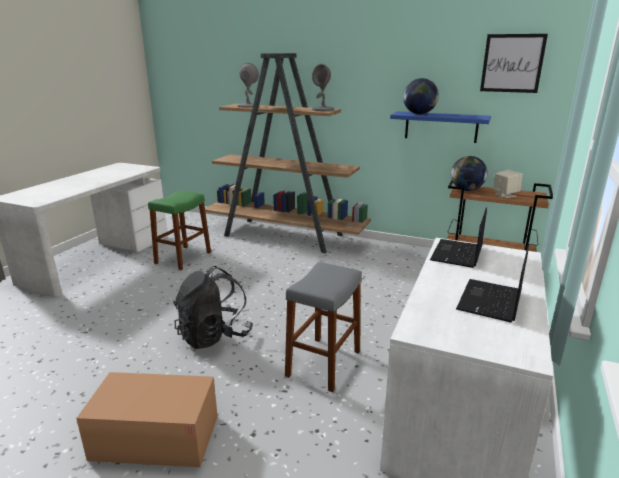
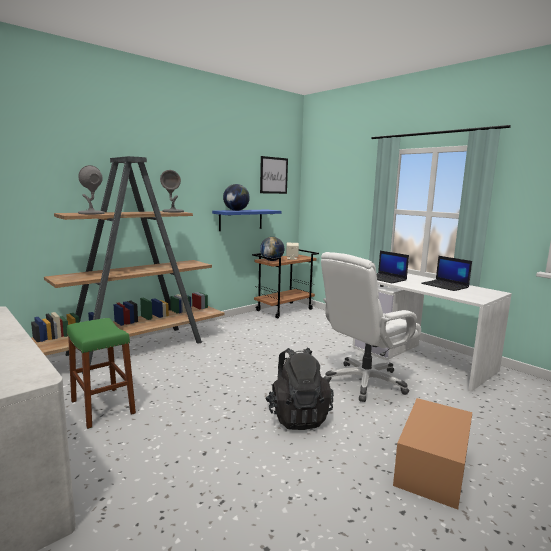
camera: 65 degrees left, 10 degrees down
grey stool [285,262,362,392] -> white office chair [321,252,421,402]

